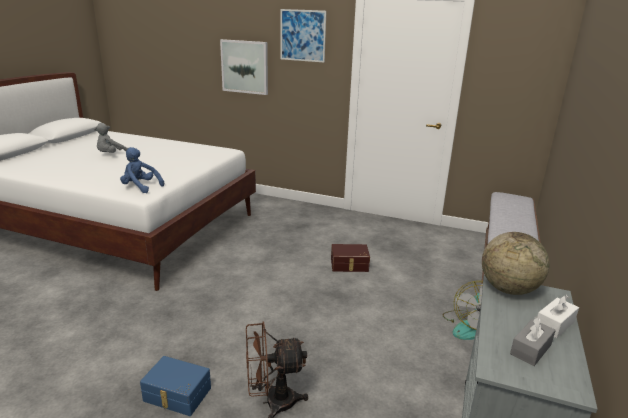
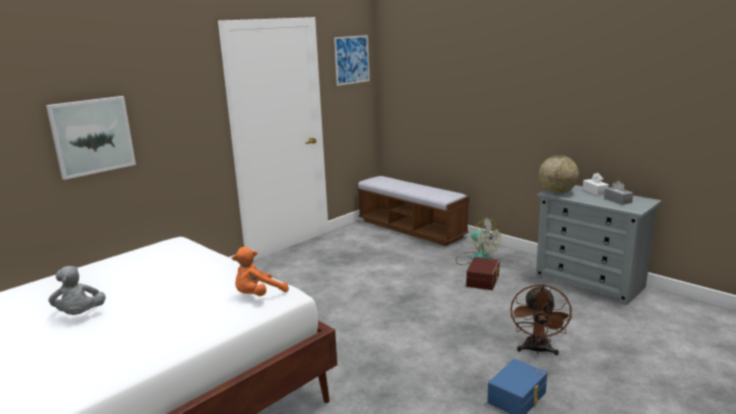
camera: 65 degrees left, 5 degrees down
blue plush toy [120,147,164,193] -> orange plush toy [232,247,289,296]
picture [281,9,326,63] -> picture moved to [334,35,370,86]
brown storage box [331,244,370,272] -> brown storage box moved to [466,257,500,290]

